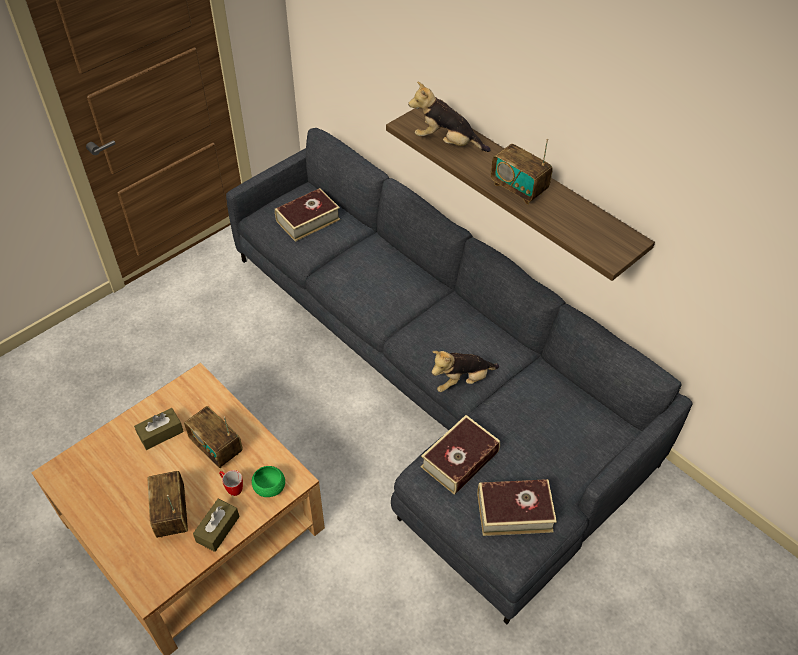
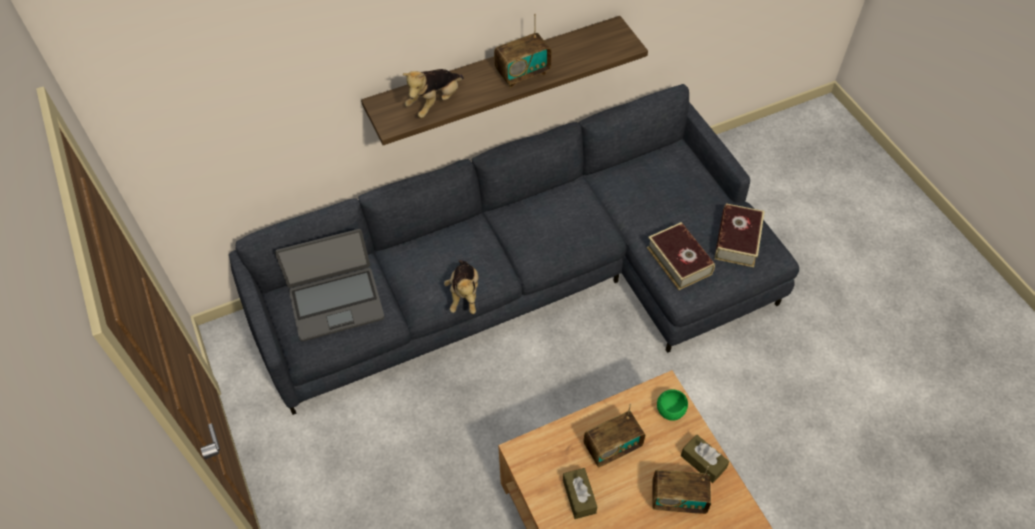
camera: 70 degrees left, 5 degrees up
mug [219,470,243,496] -> none
book [275,188,340,242] -> laptop [275,229,385,342]
plush toy [431,351,499,392] -> plush toy moved to [444,260,478,314]

